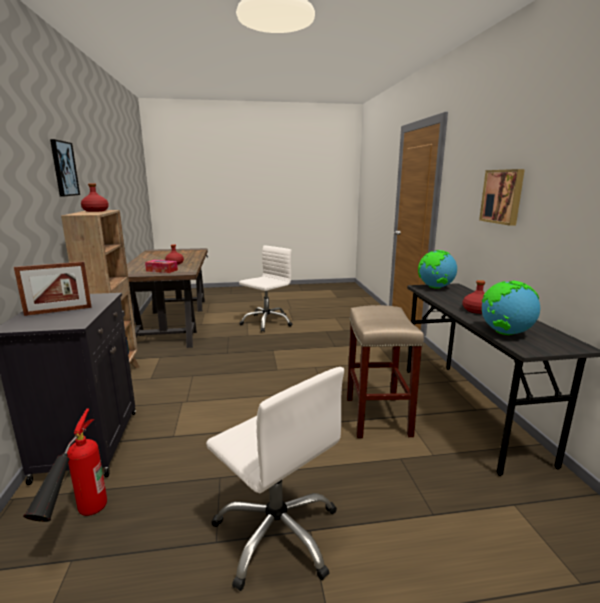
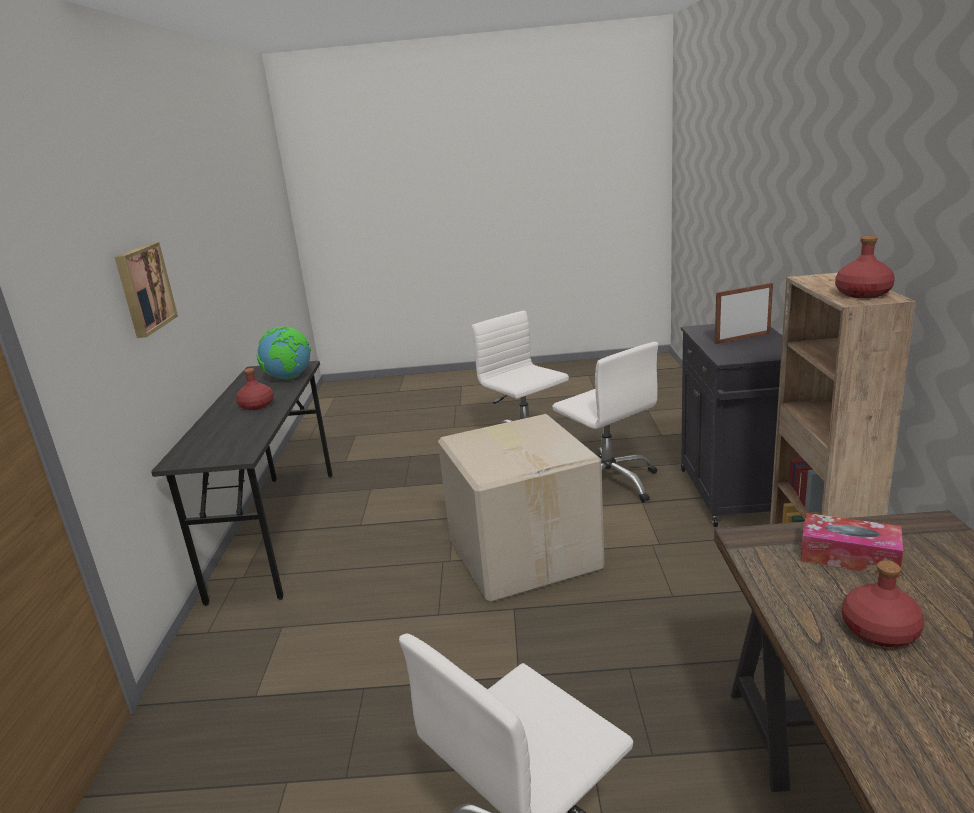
camera: 170 degrees left, 5 degrees up
fire extinguisher [23,409,107,522] -> none
picture [50,139,80,196] -> none
beige stool [347,305,424,438] -> none
globe [418,250,457,289] -> none
none -> cardboard box [438,414,605,602]
none -> white office chair [552,342,658,503]

